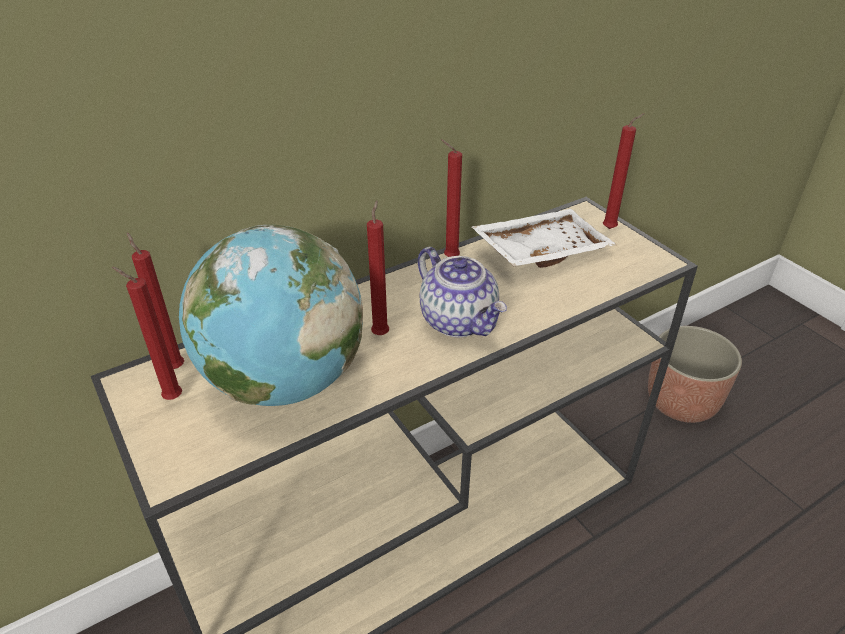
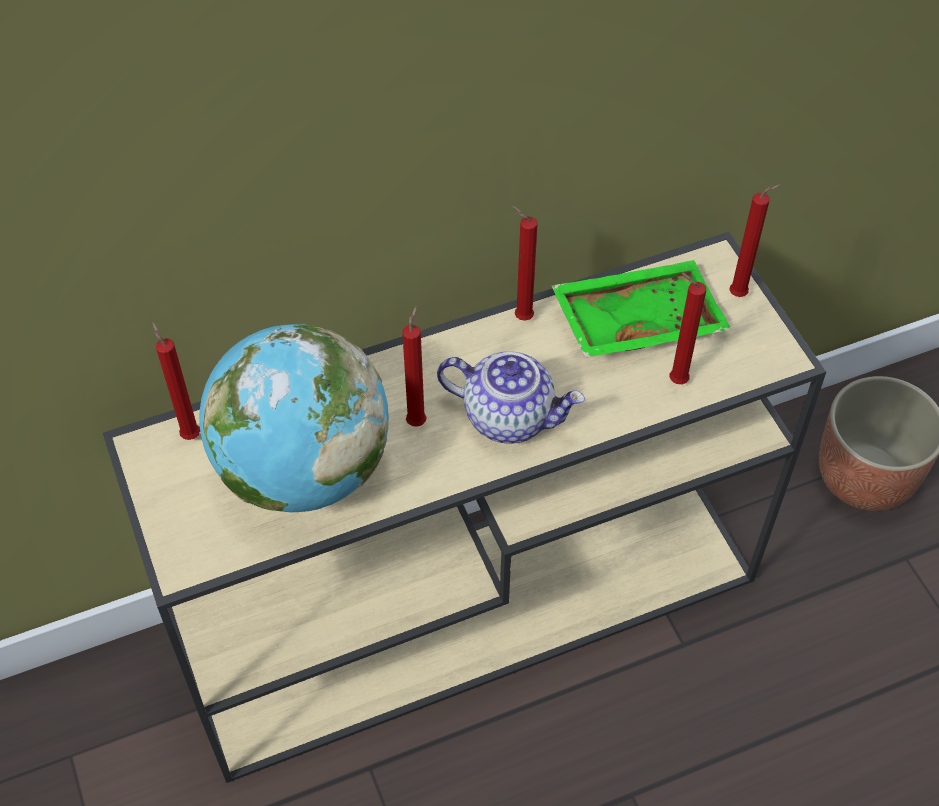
camera: 10 degrees right, 15 degrees up
red candle [112,267,182,400] -> red candle moved to [670,273,706,384]
teapot [418,247,507,337] -> teapot turned 45 degrees counterclockwise [437,351,585,444]
white tray [472,209,617,268] -> green tray [551,260,732,357]

